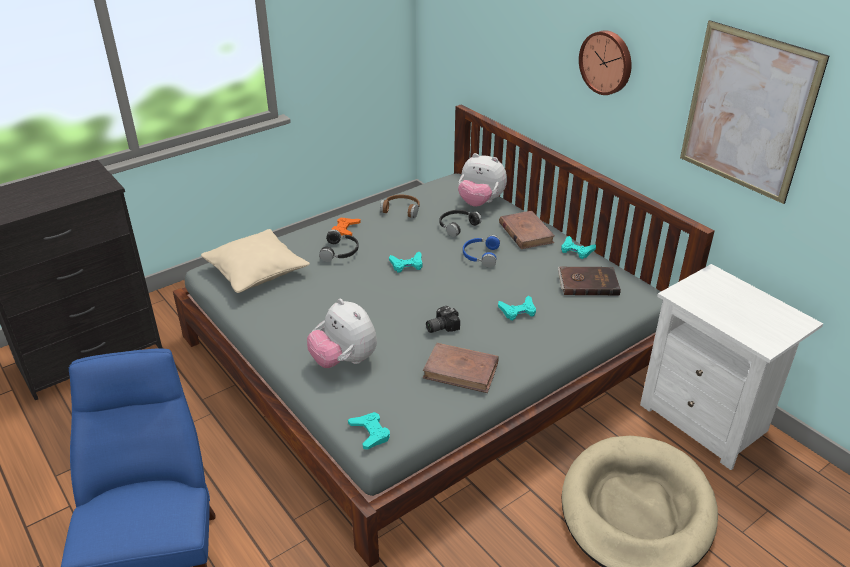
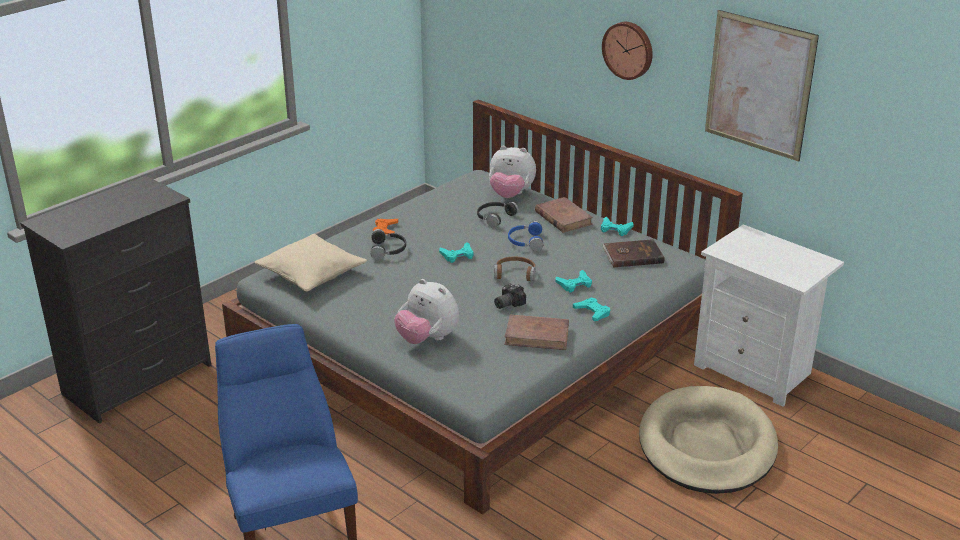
camera: 10 degrees left, 5 degrees down
turquoise game controller [348,412,390,449] -> turquoise game controller moved to [573,297,610,321]
brown headphones [380,195,420,218] -> brown headphones moved to [494,256,536,281]

